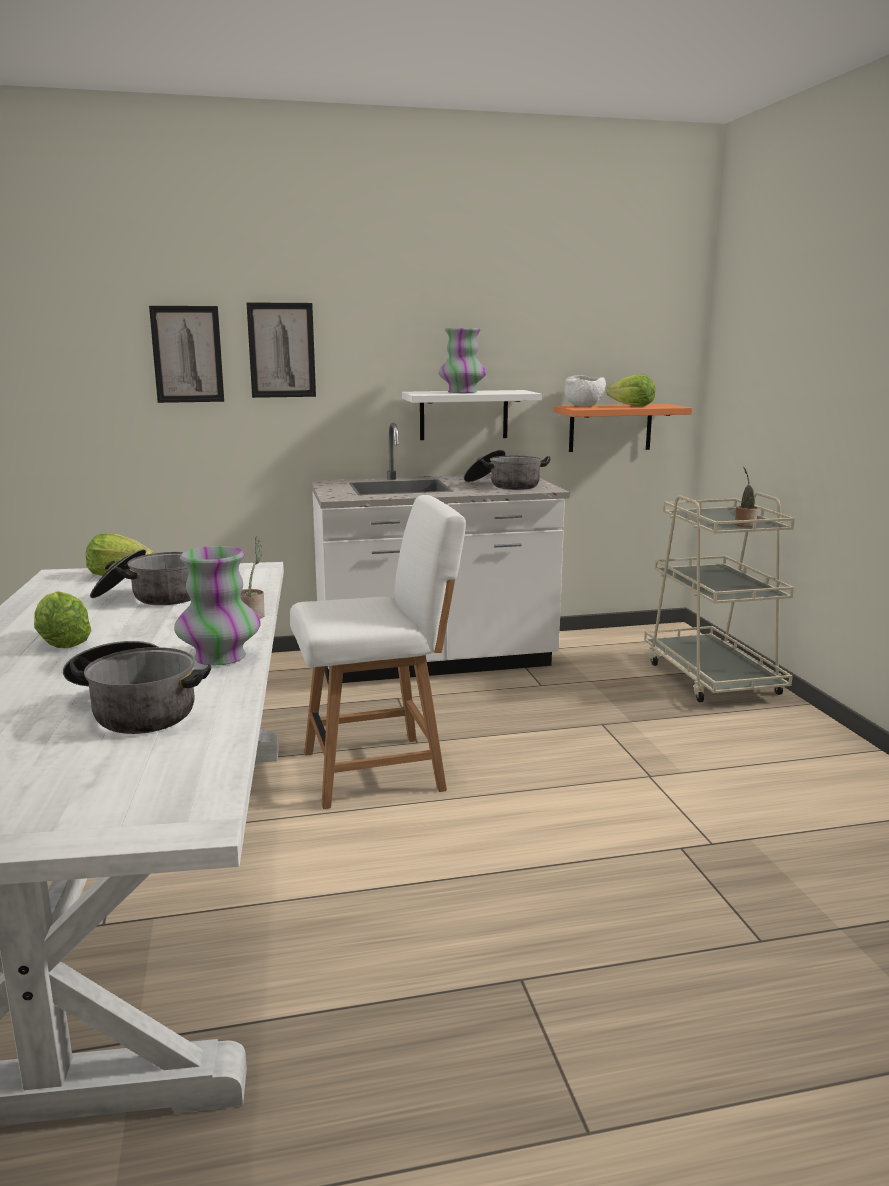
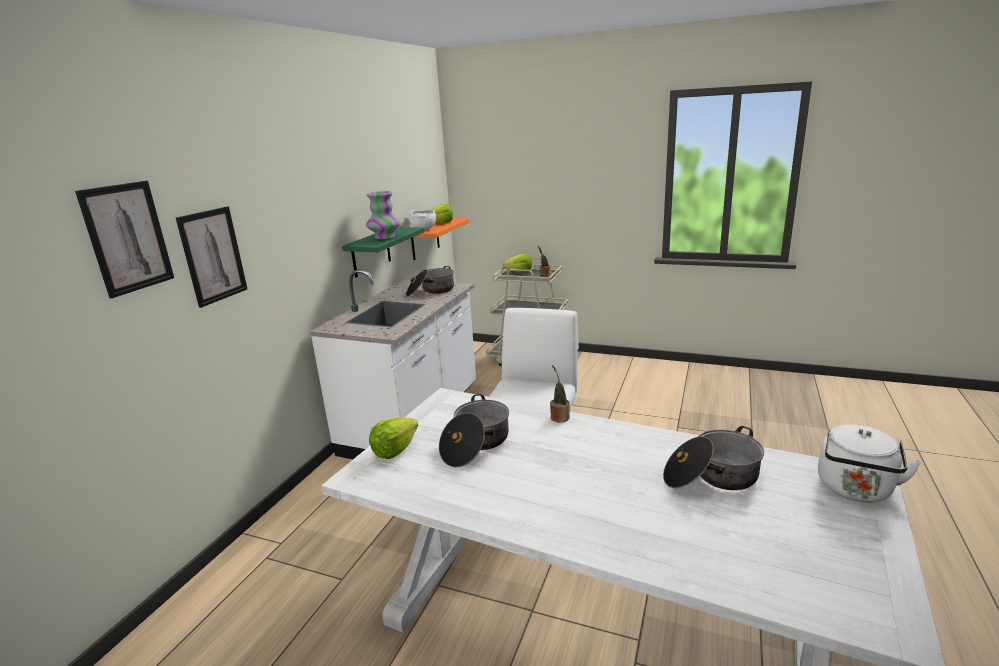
camera: 55 degrees left, 5 degrees up
lettuce [34,591,91,648] -> lettuce moved to [503,254,532,272]
vase [174,546,261,665] -> none
picture [246,302,316,398] -> picture moved to [75,181,174,298]
white shelf [402,390,542,440] -> green shelf [342,227,425,278]
none -> white kettle [818,424,922,502]

